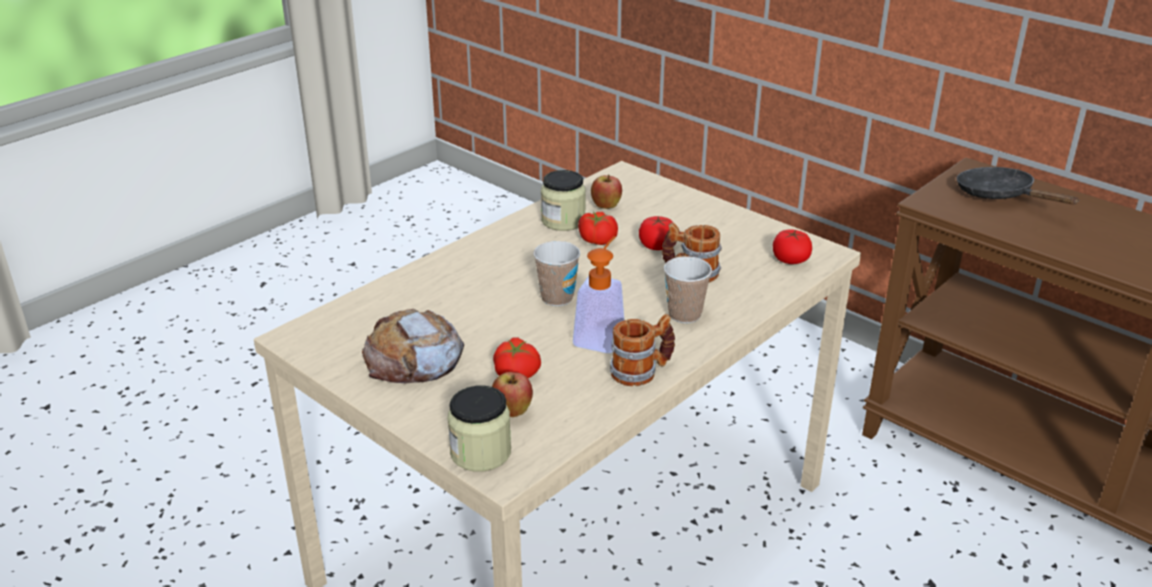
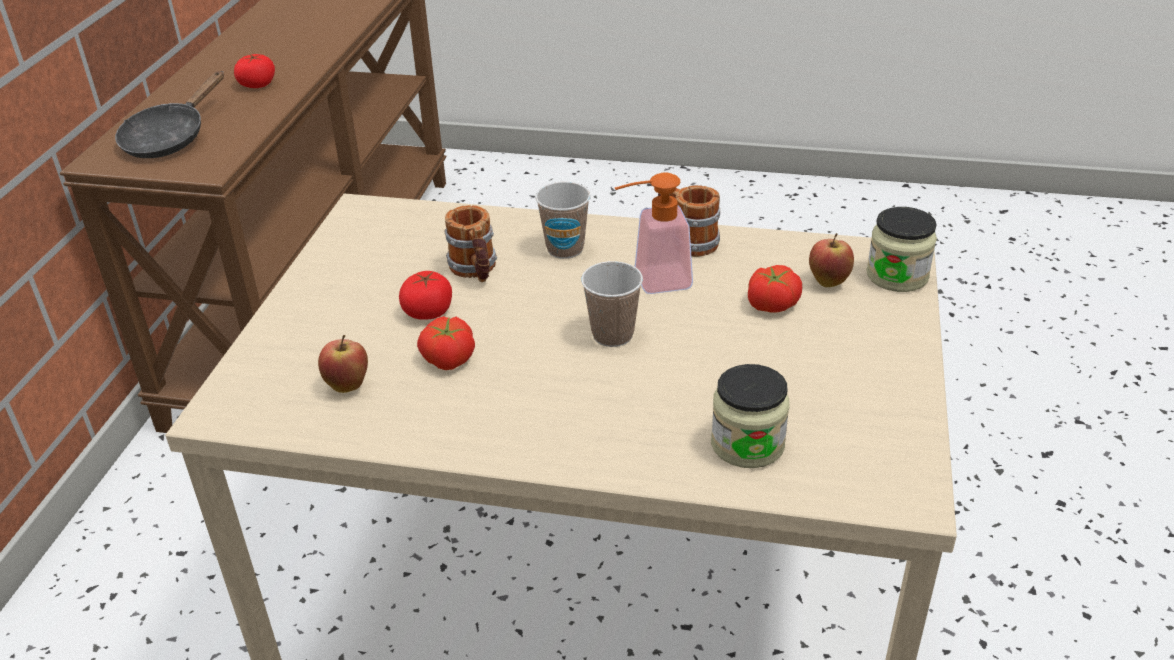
camera: 120 degrees left, 5 degrees up
bread [362,309,464,384] -> none
jar [541,170,586,231] -> jar moved to [711,364,790,468]
tomato [773,229,812,264] -> tomato moved to [234,54,275,88]

